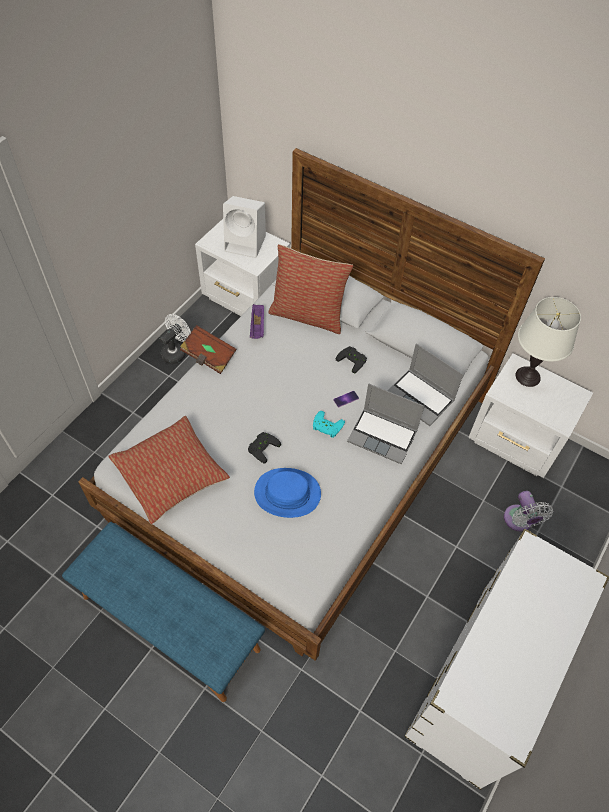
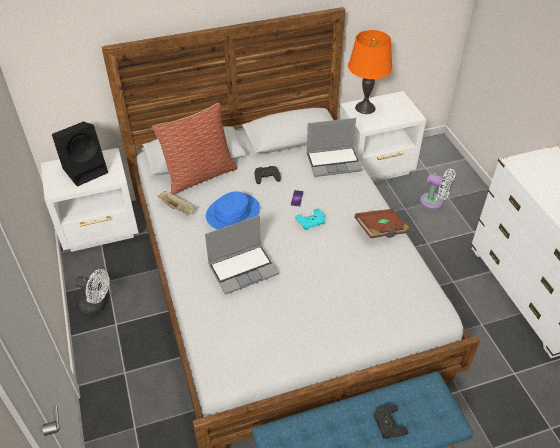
camera: 50 degrees left, 10 degrees down
pillow [108,416,230,524] -> none
white fan [159,314,191,364] -> white fan turned 120 degrees clockwise [74,269,110,314]
brown book [180,325,236,374] -> brown book moved to [354,209,410,238]
white speaker [223,196,266,258] -> black speaker [52,122,108,187]
black game controller [248,432,281,464] -> black game controller moved to [374,405,408,439]
purple tray [250,304,264,339] -> beige tray [157,191,195,216]
blue hat [254,468,321,518] -> blue hat moved to [206,192,260,230]
laptop [347,384,424,464] -> laptop moved to [205,215,279,295]
white table lamp [515,297,581,387] -> orange table lamp [348,30,393,114]

